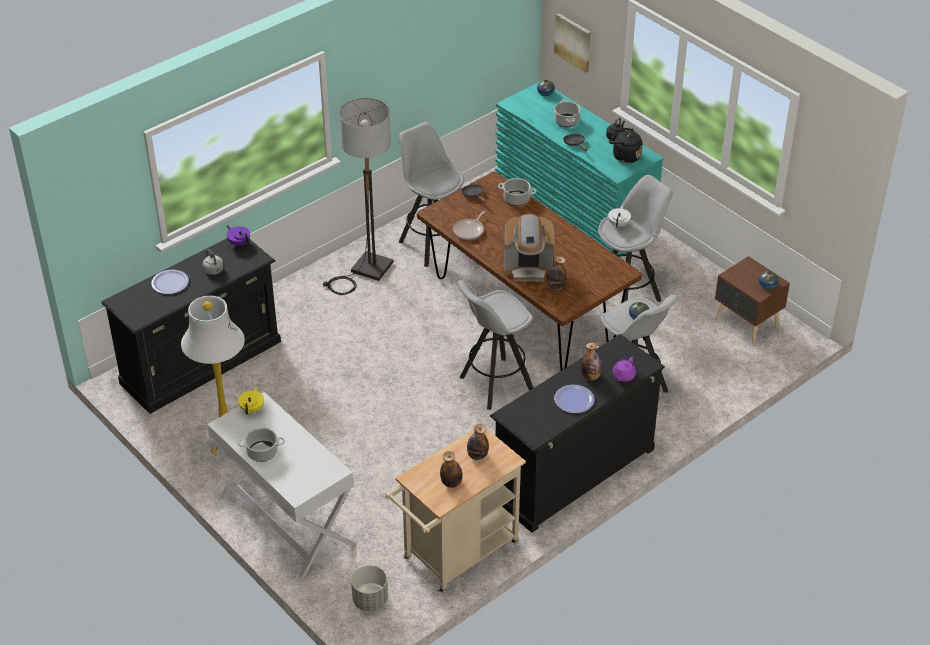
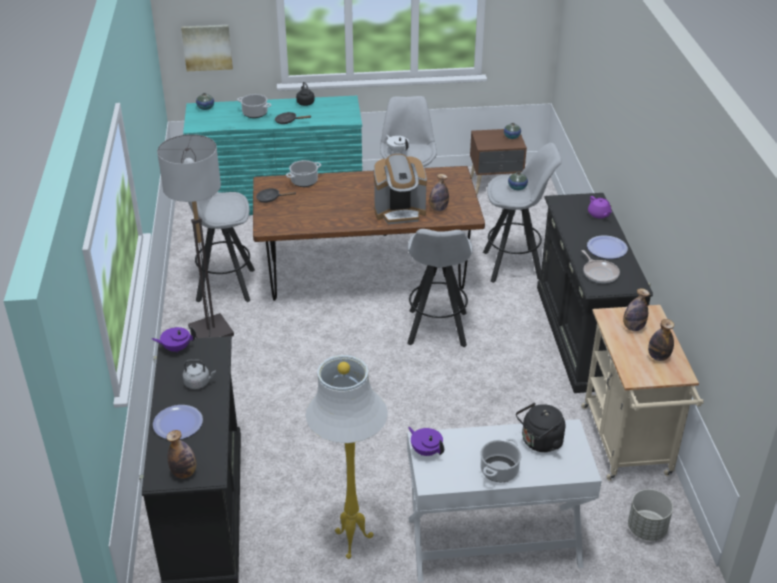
camera: 55 degrees left, 5 degrees down
yellow teapot [238,386,264,415] -> purple teapot [408,427,444,456]
frying pan [453,211,485,240] -> frying pan moved to [582,250,620,283]
coffee machine [504,214,555,282] -> coffee machine turned 45 degrees clockwise [374,154,427,224]
bottle [581,342,602,381] -> bottle moved to [166,430,196,478]
black kettle [609,127,643,163] -> black kettle moved to [516,403,565,452]

